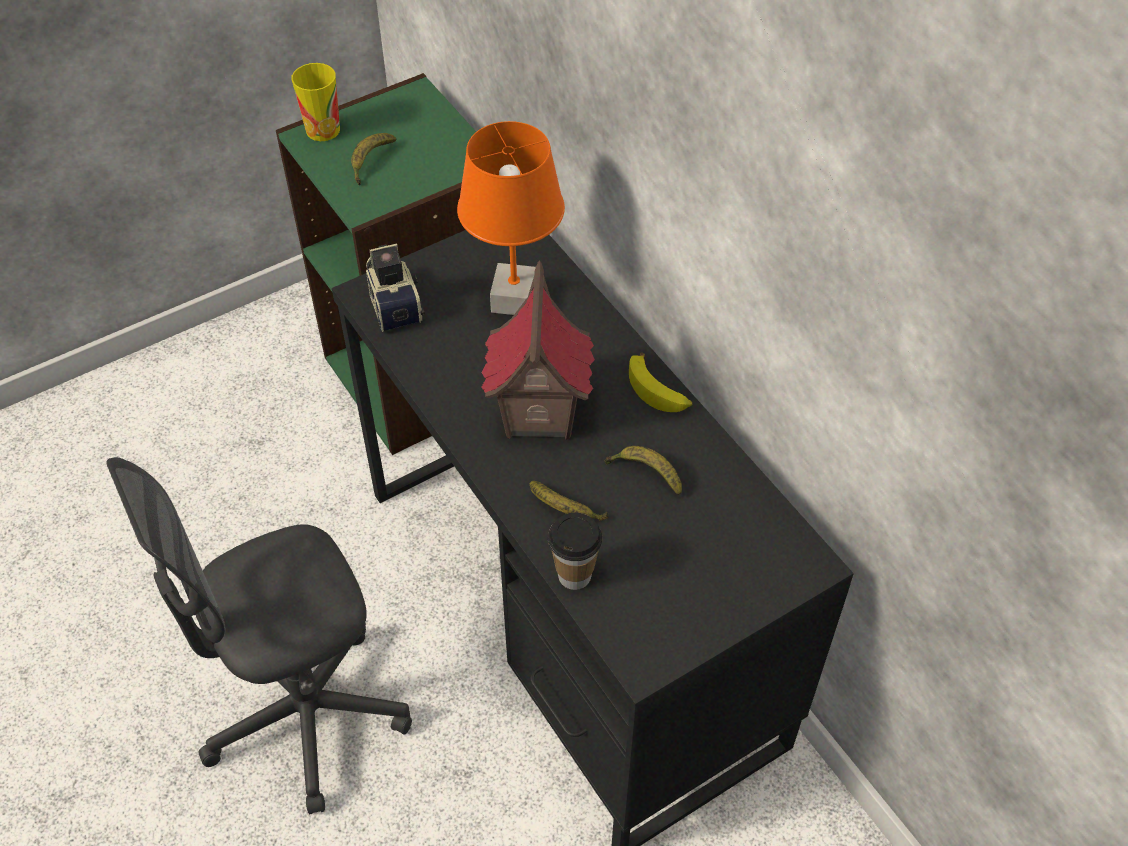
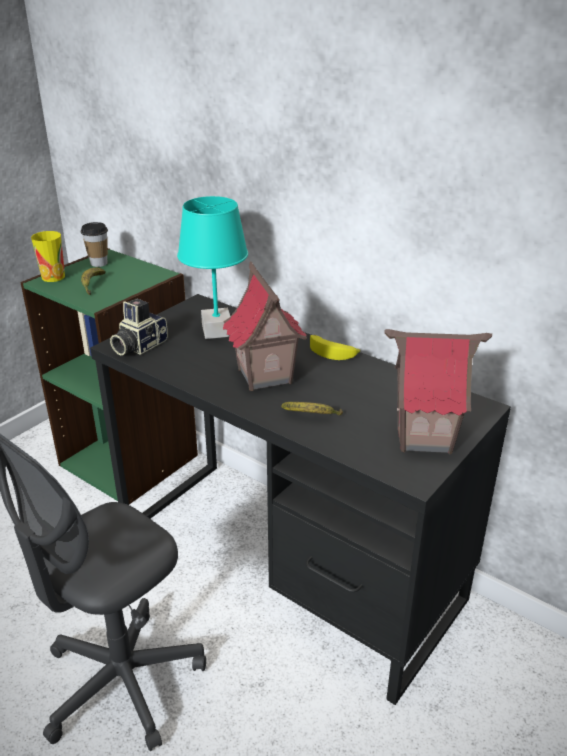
camera: 20 degrees left, 20 degrees down
camera [366,244,425,332] -> camera turned 105 degrees counterclockwise [110,299,168,355]
orange table lamp [457,121,565,315] -> turquoise table lamp [177,196,248,339]
cup [548,513,602,590] -> cup moved to [81,222,108,267]
banana [605,446,682,495] -> none
none -> toy house [385,329,492,454]

